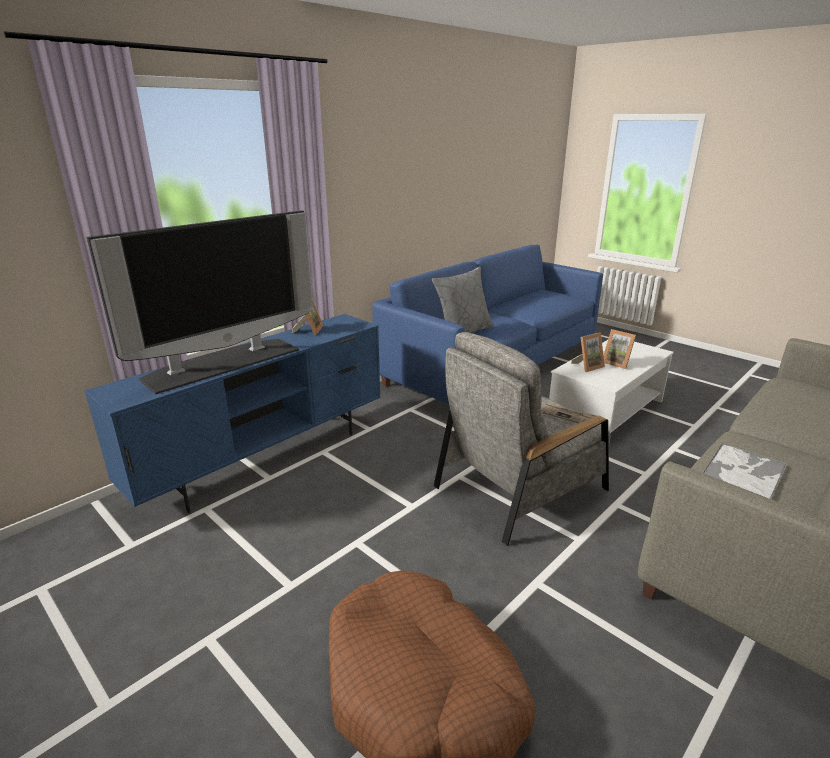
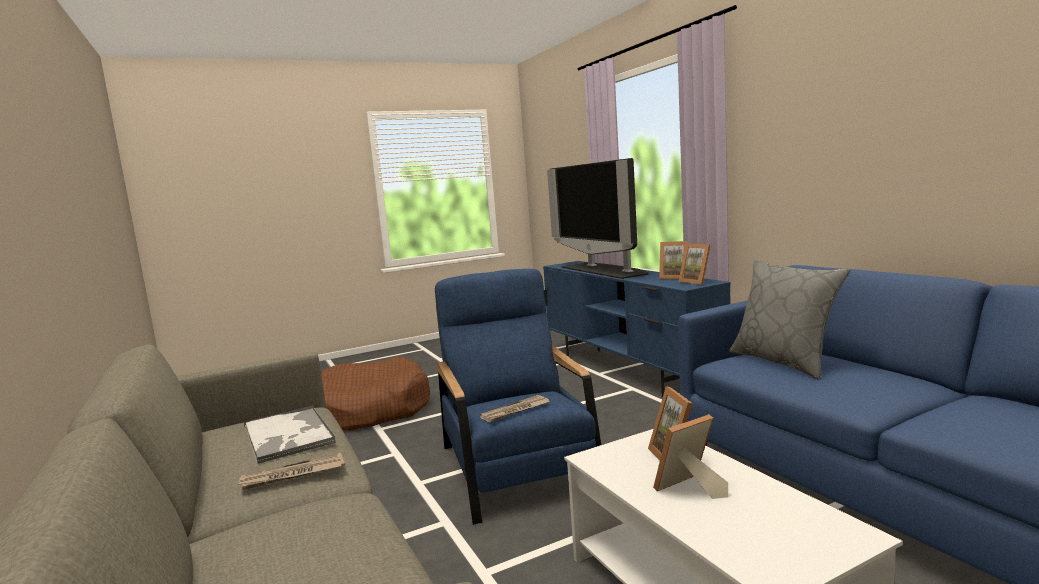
camera: 110 degrees right, 15 degrees down
grey armchair [434,332,611,546] -> blue armchair [435,269,601,525]
none -> newspaper [237,452,345,490]
none -> picture frame [679,243,711,285]

